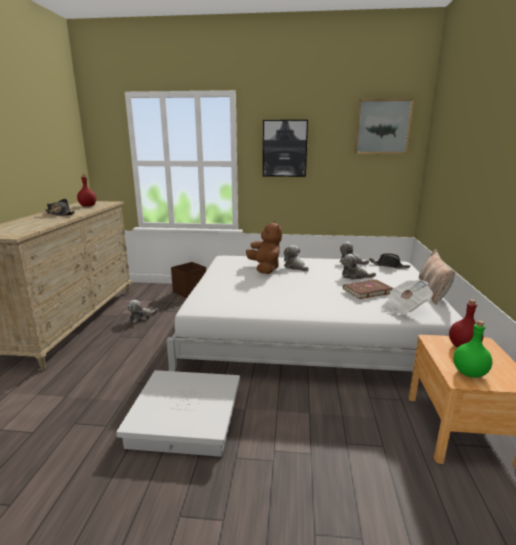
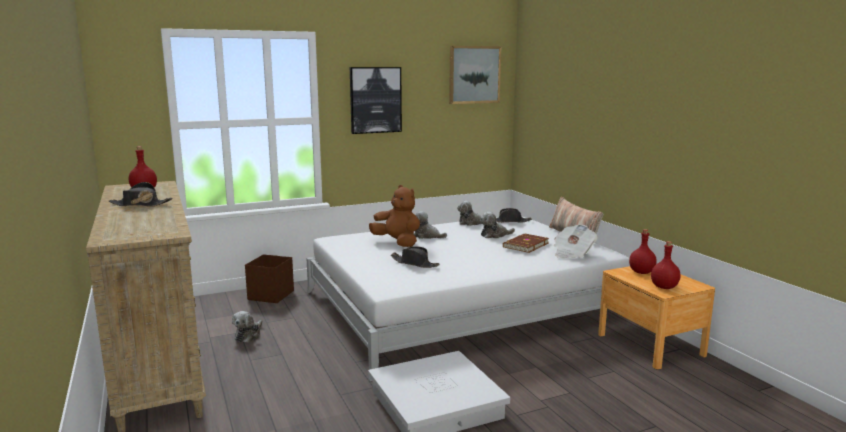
camera: 30 degrees left, 5 degrees down
green bottle [453,320,492,378] -> red bottle [651,241,681,289]
none -> black hat [391,246,439,268]

